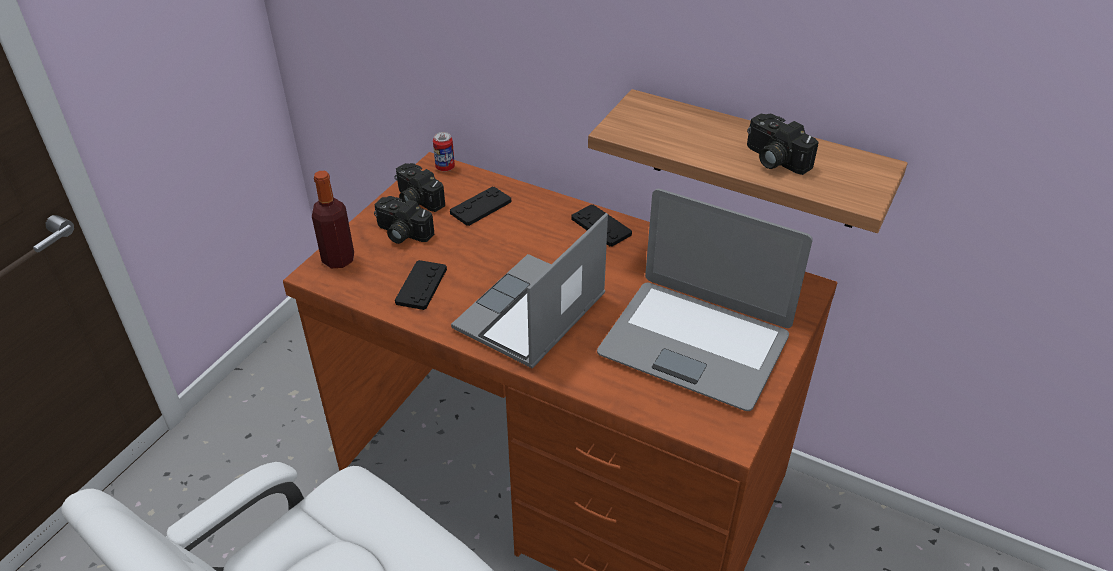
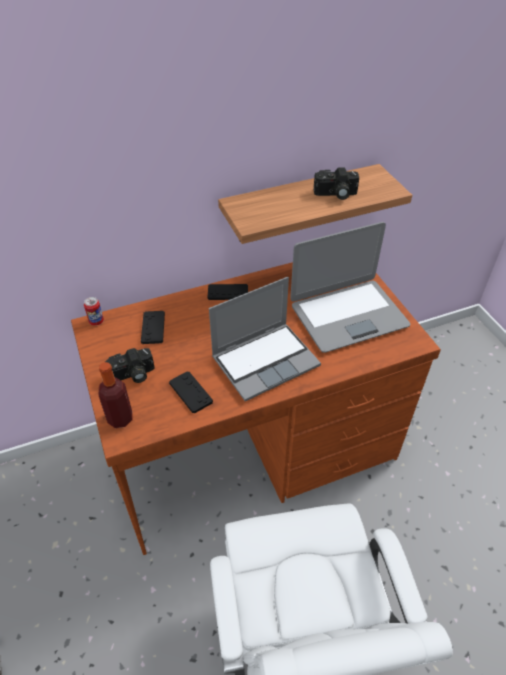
camera: 50 degrees left, 5 degrees up
camera [395,163,445,212] -> none
laptop [451,213,608,369] -> laptop turned 105 degrees counterclockwise [209,277,321,401]

